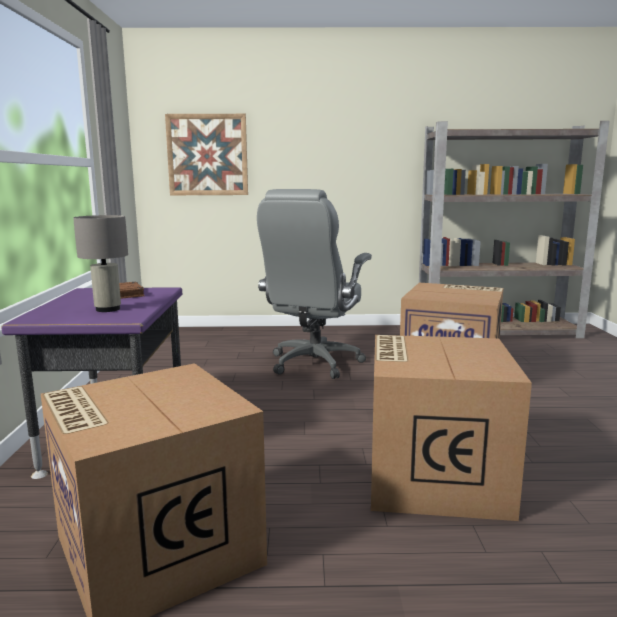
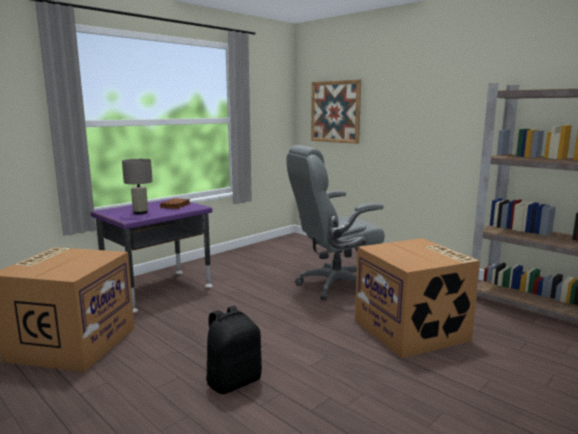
camera: 45 degrees right, 0 degrees up
cardboard box [371,335,532,521] -> black backpack [206,306,262,394]

